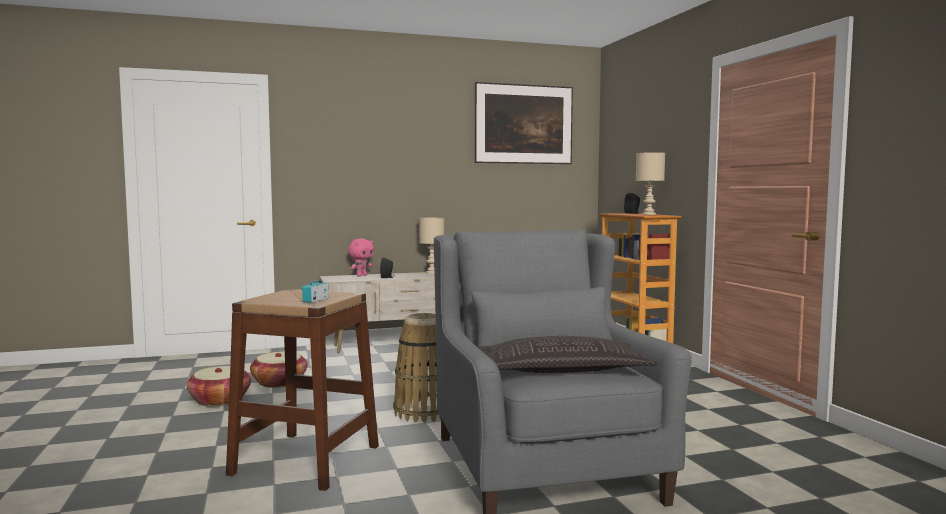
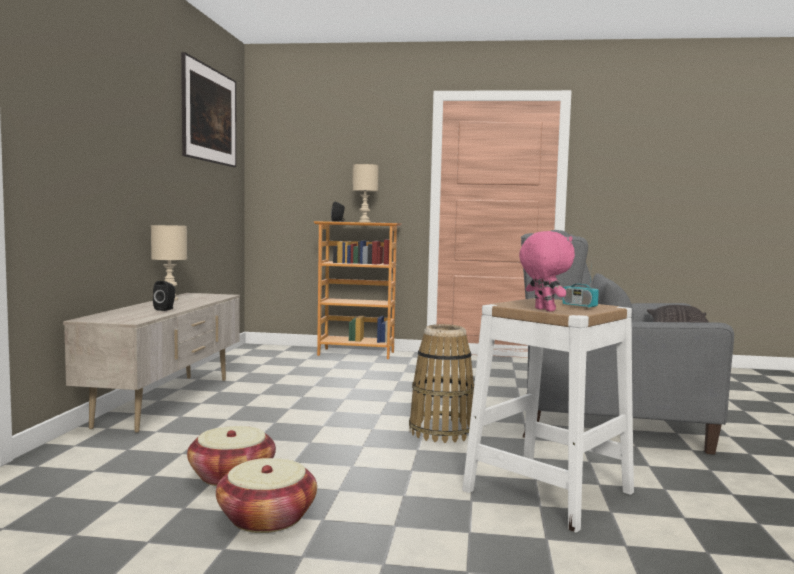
camera: 65 degrees left, 0 degrees up
brown stool [226,289,379,491] -> white stool [462,298,634,533]
pink plush toy [348,239,374,276] -> pink plush toy moved to [519,231,575,311]

